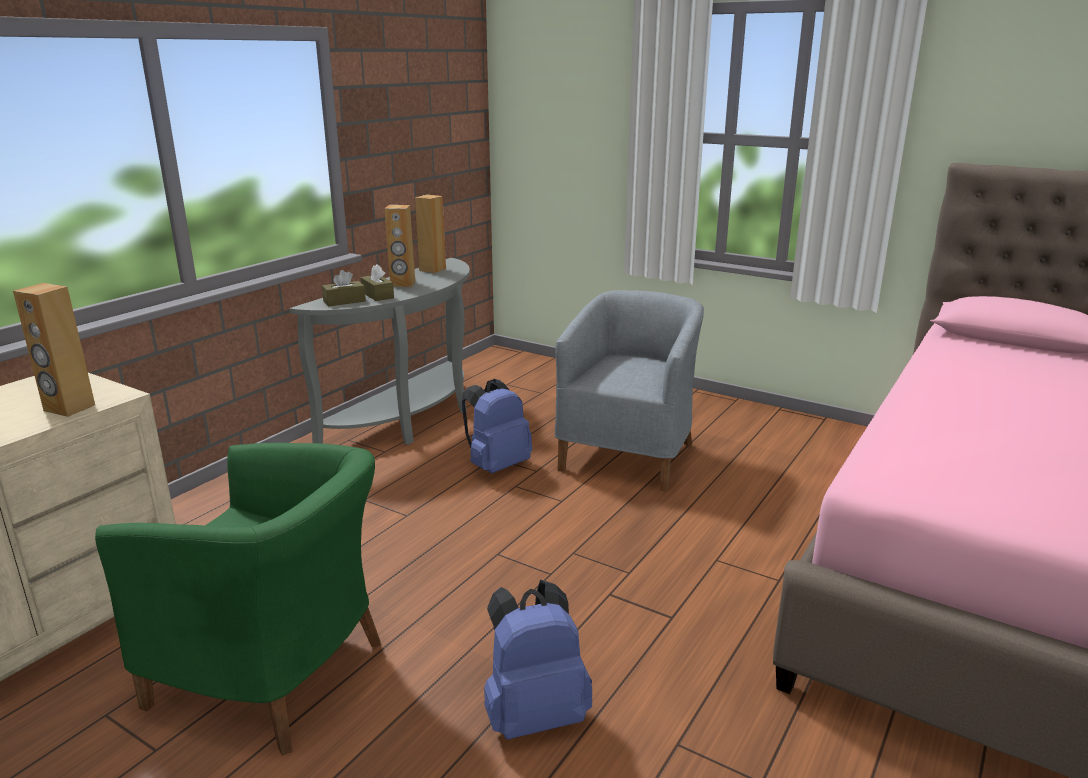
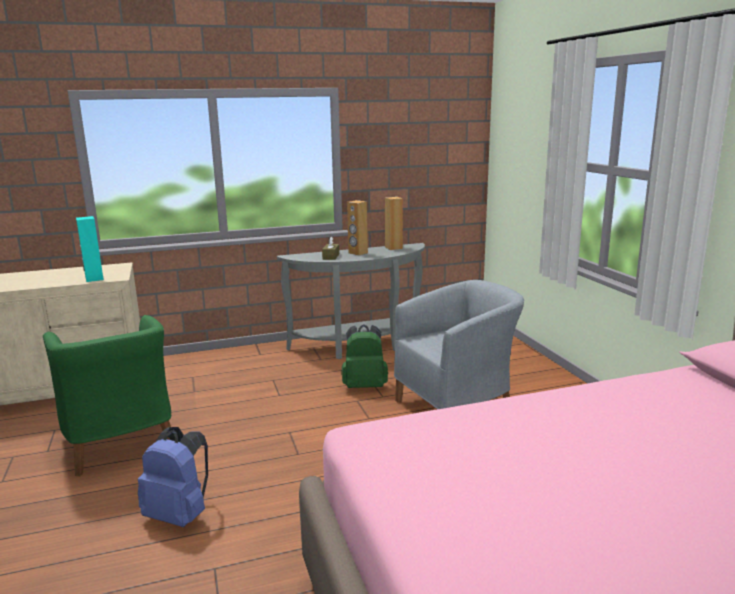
camera: 40 degrees right, 5 degrees down
brown speaker [13,283,95,417] -> turquoise speaker [76,216,104,282]
brown tissue box [322,270,366,306] -> none
blue backpack [462,379,532,474] -> green backpack [341,324,388,388]

